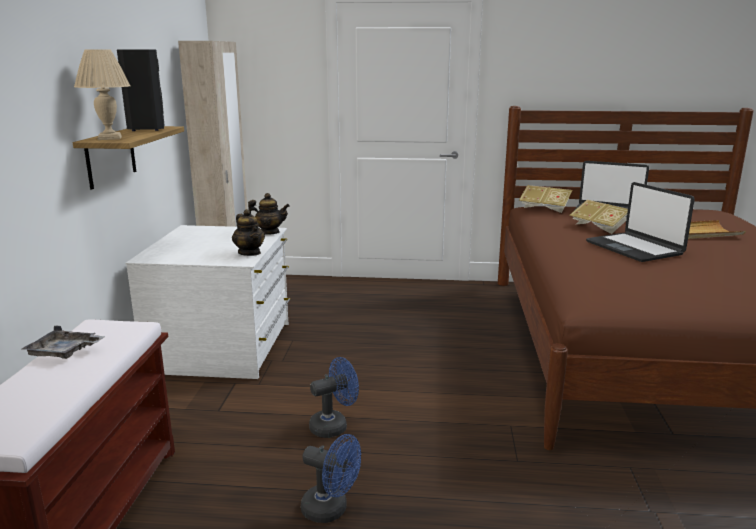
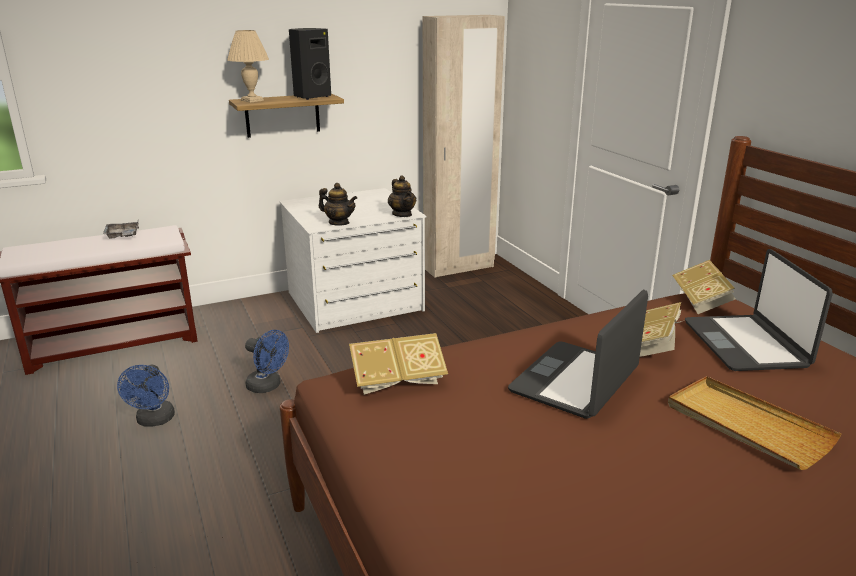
camera: 60 degrees right, 5 degrees up
teapot [232,209,265,256] -> teapot turned 90 degrees counterclockwise [319,183,357,226]
none -> book [349,333,448,395]

